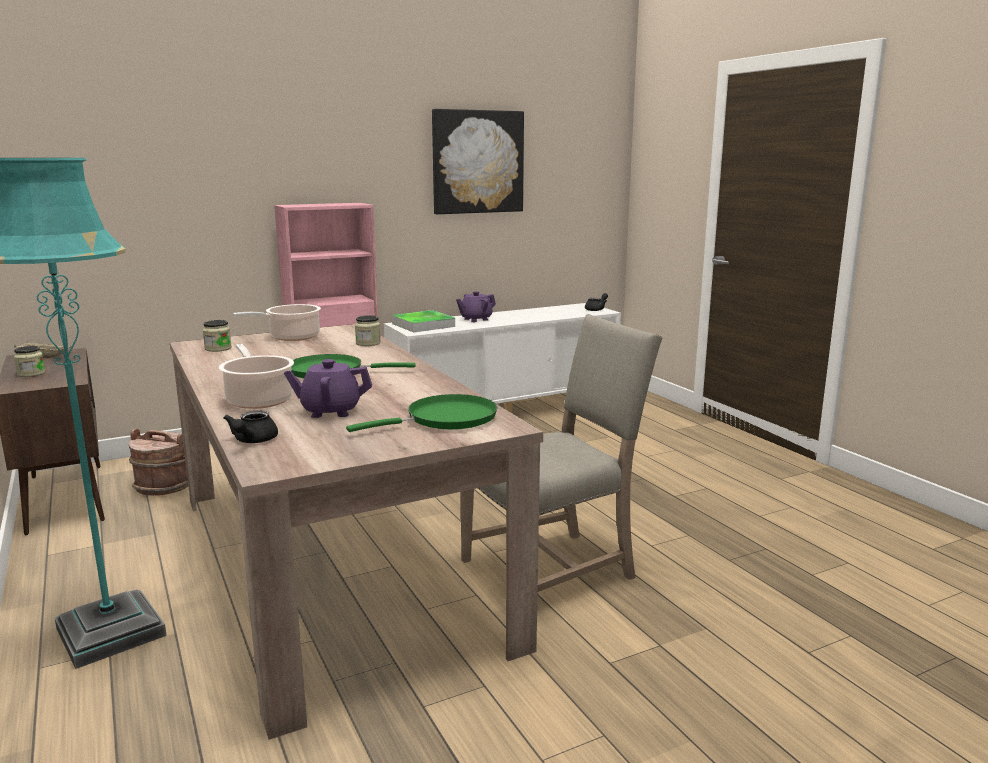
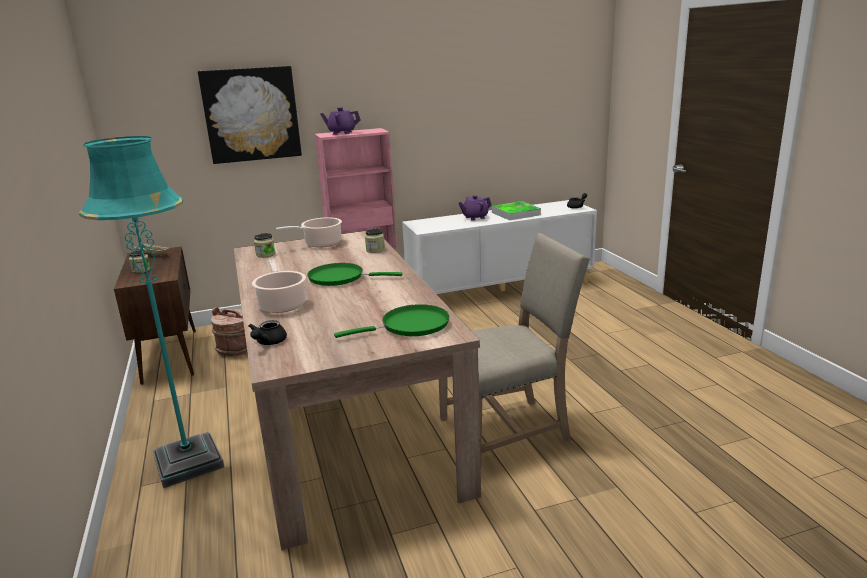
camera: 10 degrees right, 5 degrees up
purple teapot [284,359,372,418] -> purple teapot moved to [320,107,361,135]
tray [392,310,455,332] -> tray moved to [492,201,541,220]
picture [432,109,524,214] -> picture moved to [198,66,302,164]

